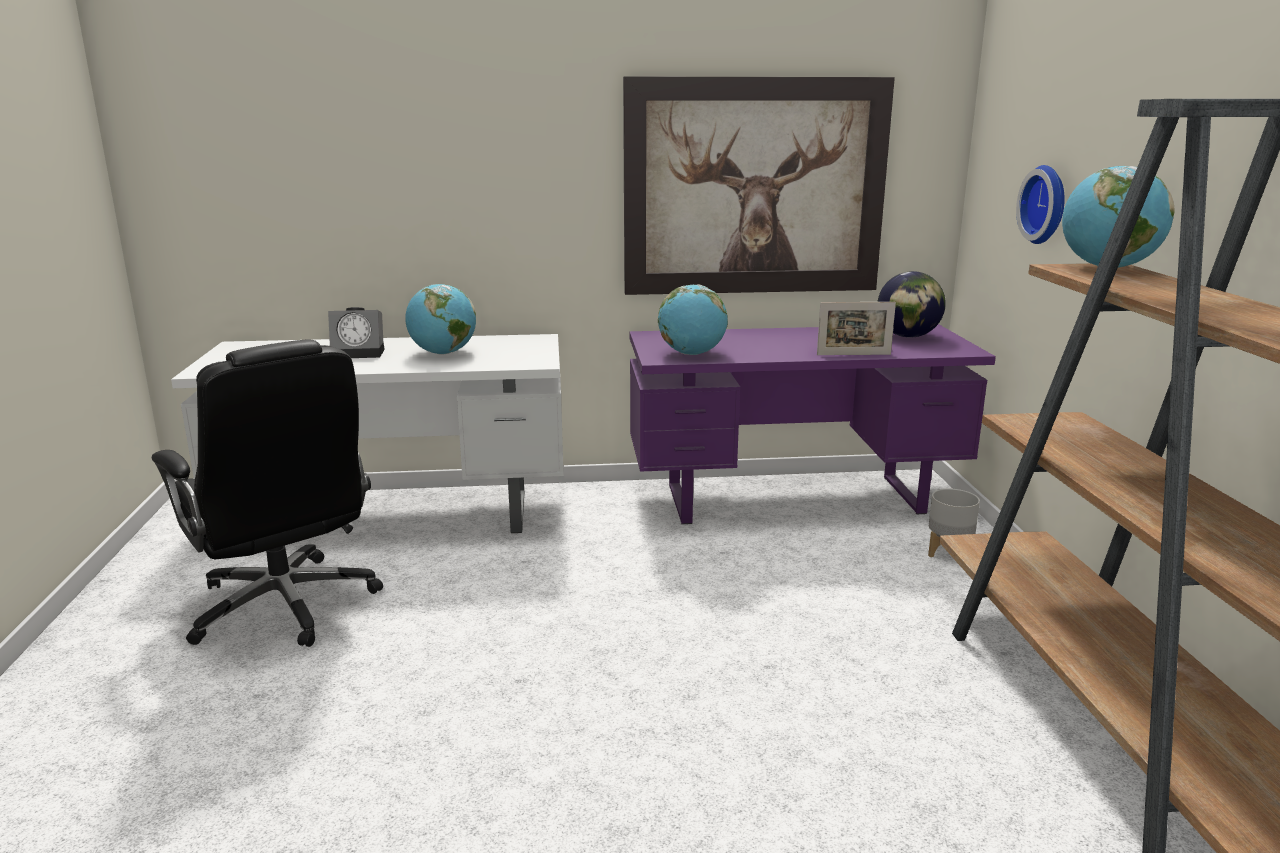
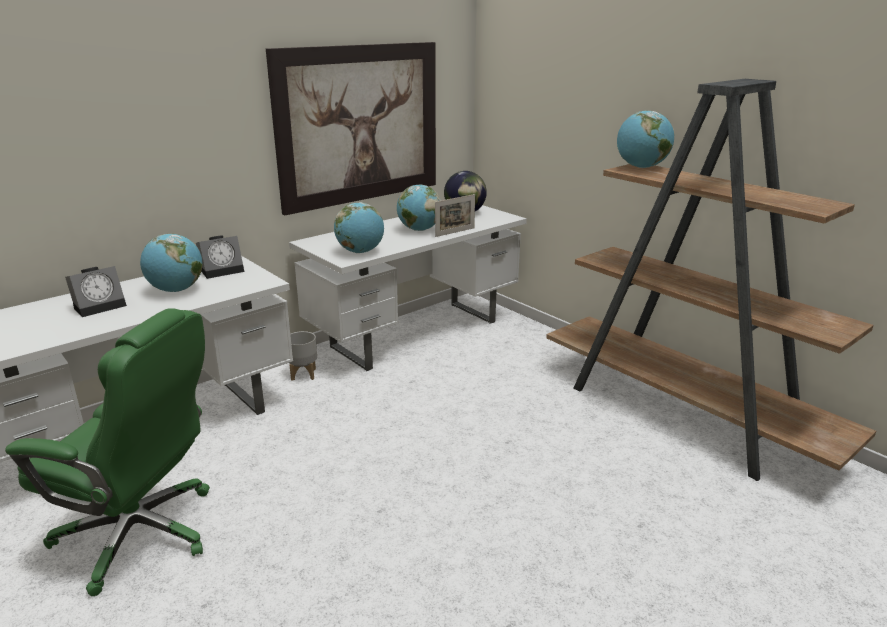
camera: 35 degrees left, 5 degrees up
black office chair [152,339,383,647] -> green office chair [5,308,210,596]
purple desk [630,324,996,524] -> white desk [289,205,527,371]
grey planter [928,489,980,557] -> grey planter moved to [289,331,317,381]
wall clock [1016,165,1065,244] -> none
none -> alarm clock [196,235,244,279]
none -> globe [397,184,441,231]

